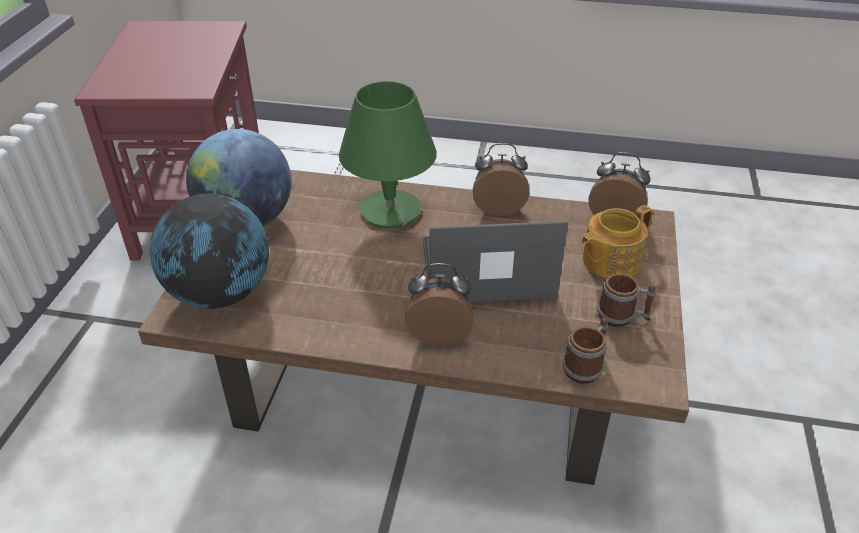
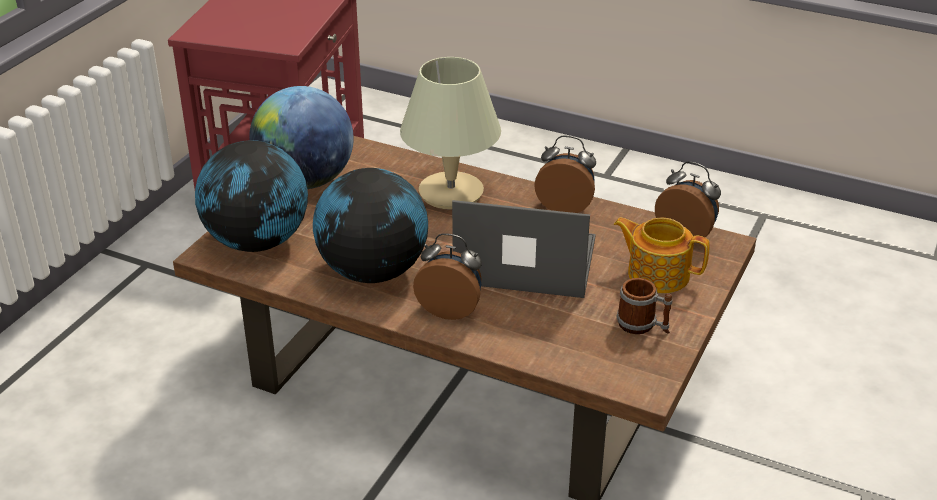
camera: 15 degrees right, 5 degrees down
green table lamp [339,81,437,229] -> beige table lamp [400,57,501,210]
mug [563,318,608,384] -> none
teapot [581,205,653,279] -> teapot turned 45 degrees clockwise [614,218,710,293]
none -> globe [313,168,428,283]

